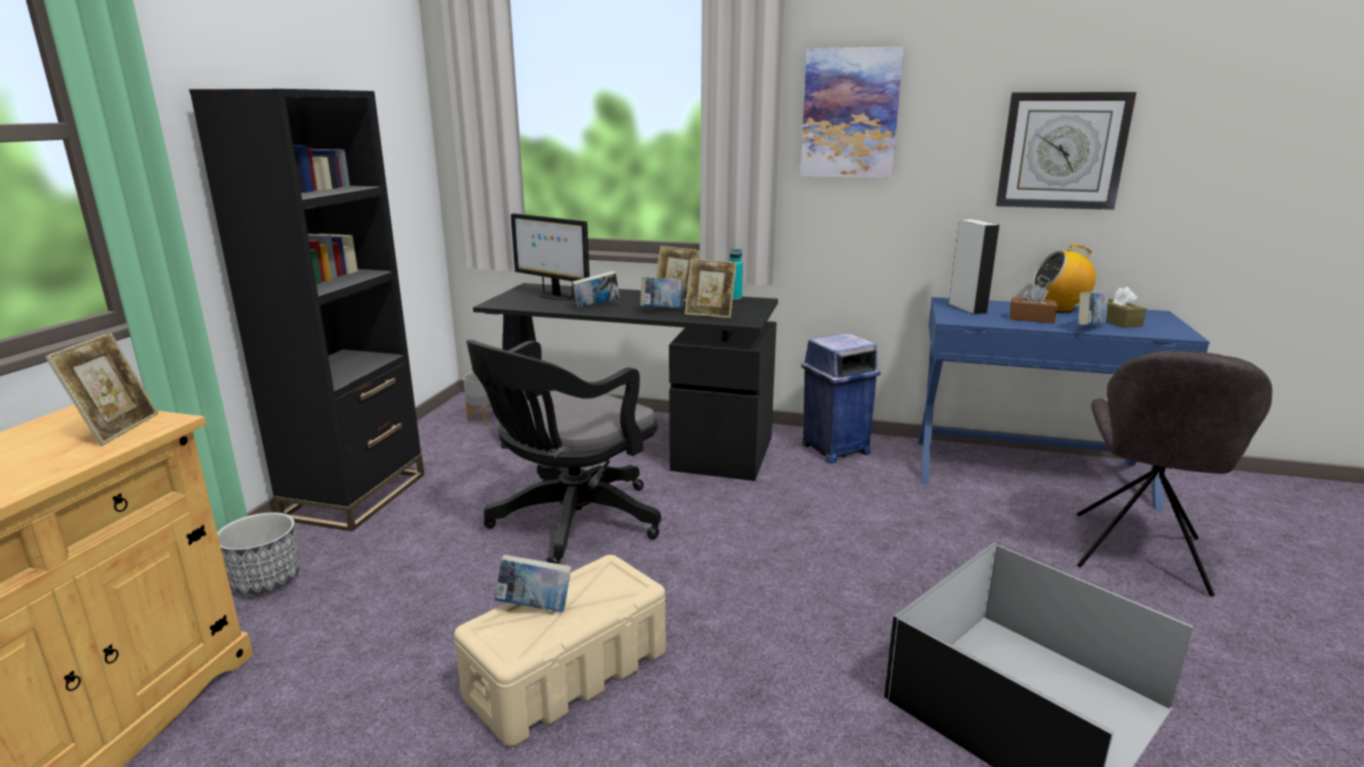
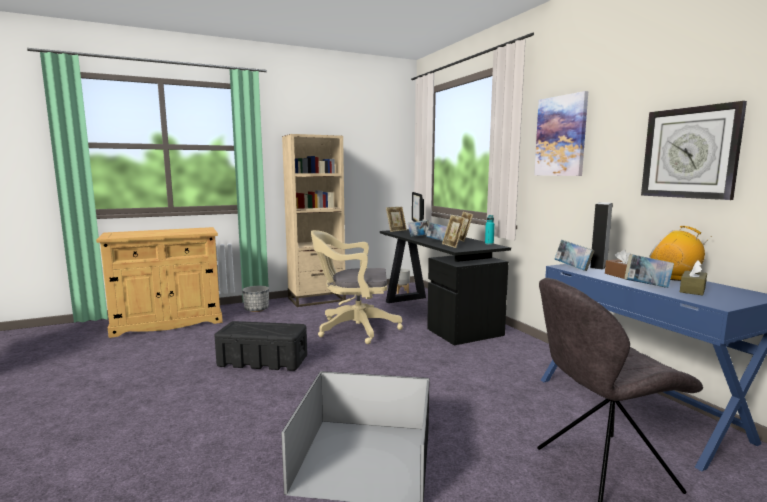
camera: 50 degrees right, 10 degrees down
picture frame [45,332,158,446] -> picture frame moved to [386,207,407,232]
black bookcase [189,89,424,531] -> beige bookcase [282,134,346,307]
beige storage box [454,555,666,746] -> black storage box [215,321,307,371]
black office chair [466,340,661,564] -> beige office chair [311,230,403,344]
book [495,554,572,612] -> book moved to [555,240,594,271]
blue trash can [801,333,881,463] -> none

